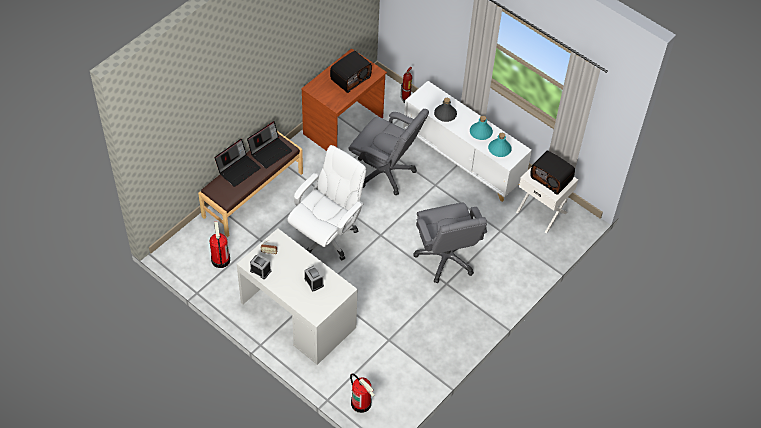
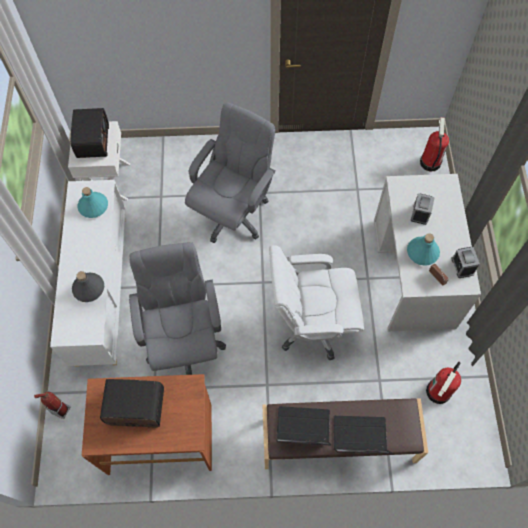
camera: 130 degrees left, 10 degrees up
turquoise bottle [470,116,493,140] -> turquoise bottle moved to [407,234,440,266]

